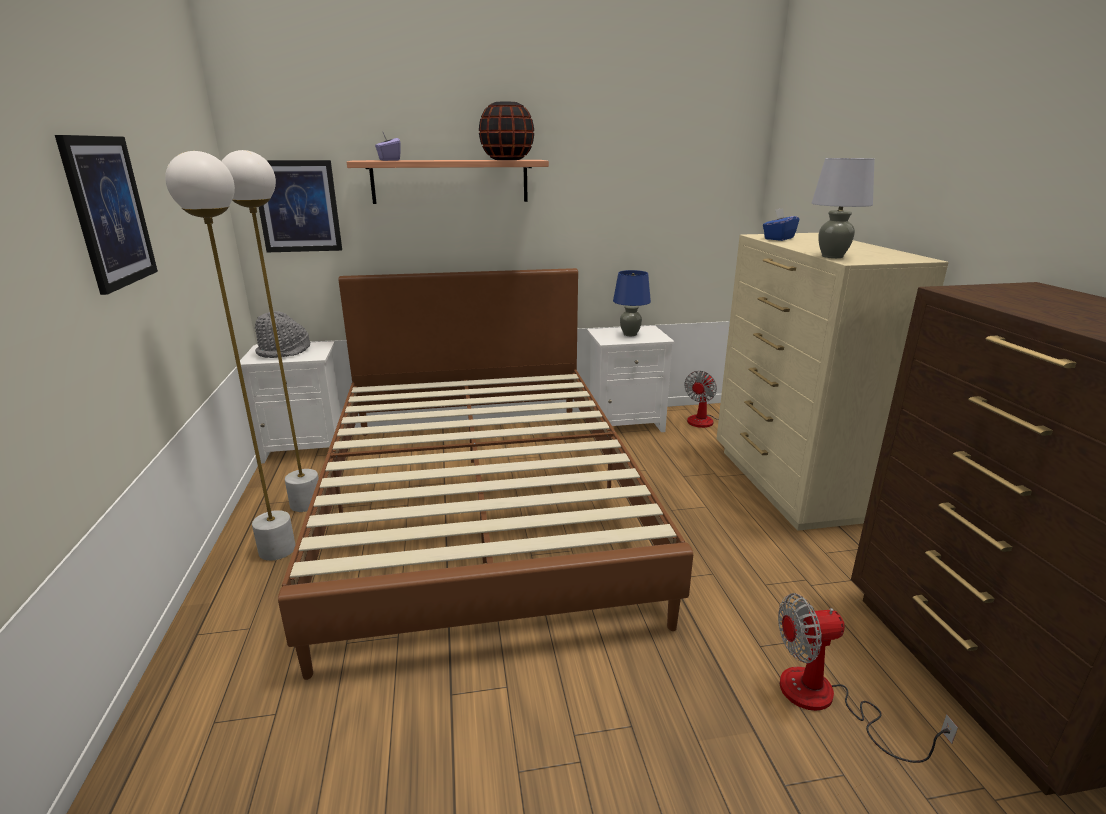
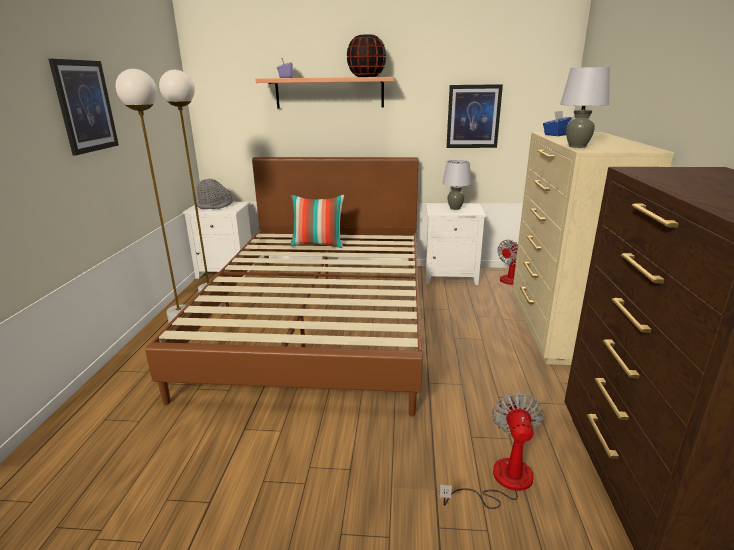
camera: 15 degrees right, 0 degrees up
picture [259,160,342,252] -> picture moved to [446,84,503,148]
blue table lamp [613,270,651,336] -> grey table lamp [443,160,471,210]
fan [778,593,958,763] -> fan turned 90 degrees clockwise [440,393,544,509]
none -> pillow [290,195,344,248]

